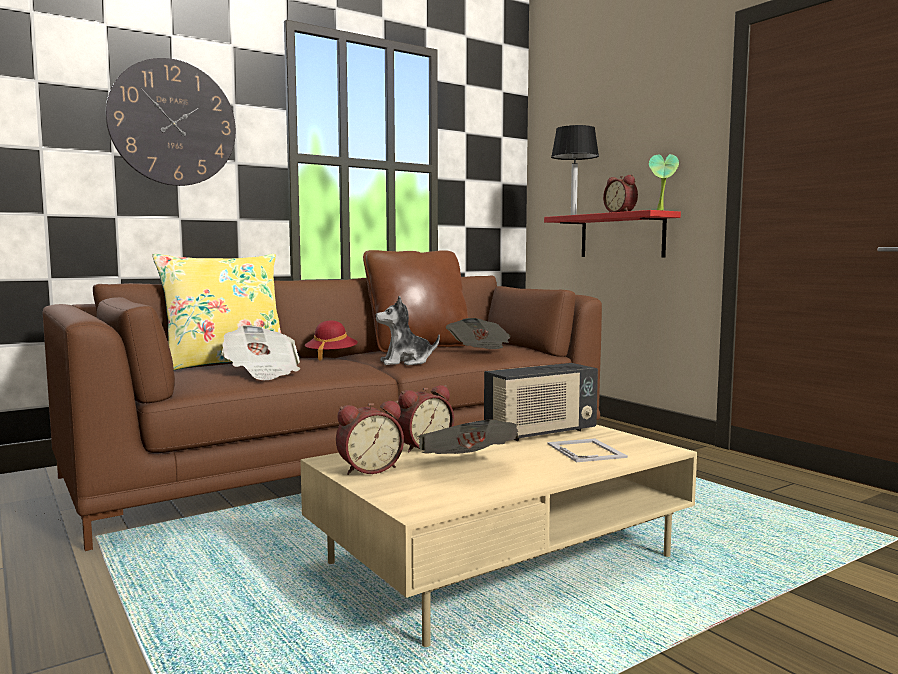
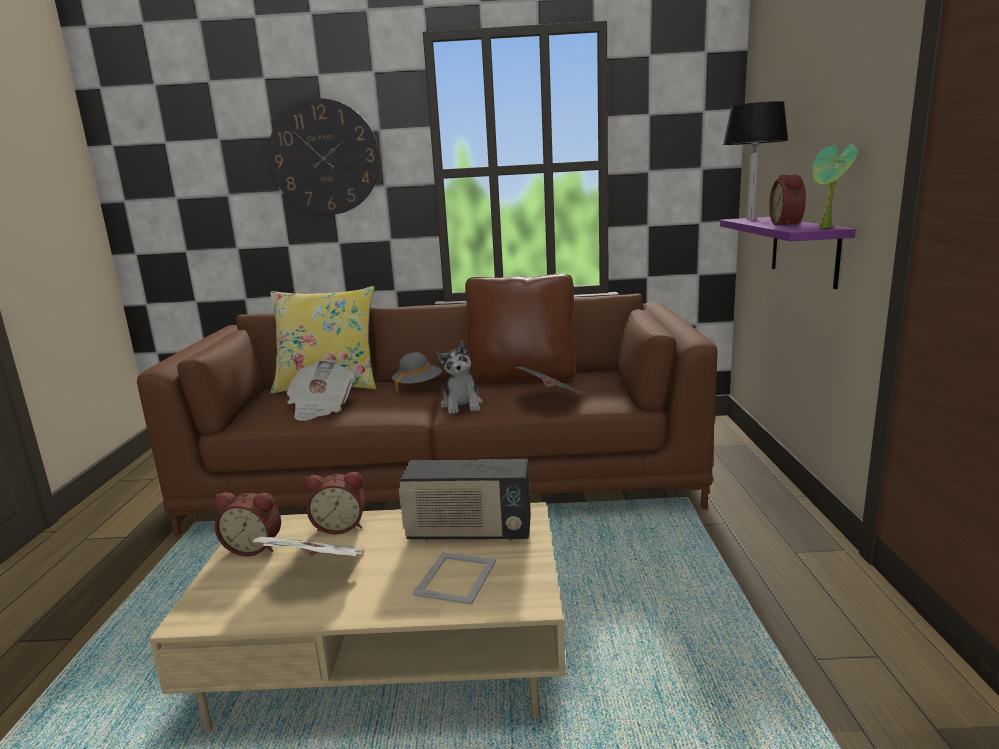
camera: 35 degrees right, 10 degrees up
red hat [305,320,358,361] -> grey hat [392,352,442,392]
plush toy [376,296,440,366] -> plush toy turned 120 degrees counterclockwise [436,341,483,414]
red shelf [544,210,681,257] -> purple shelf [720,217,855,289]

